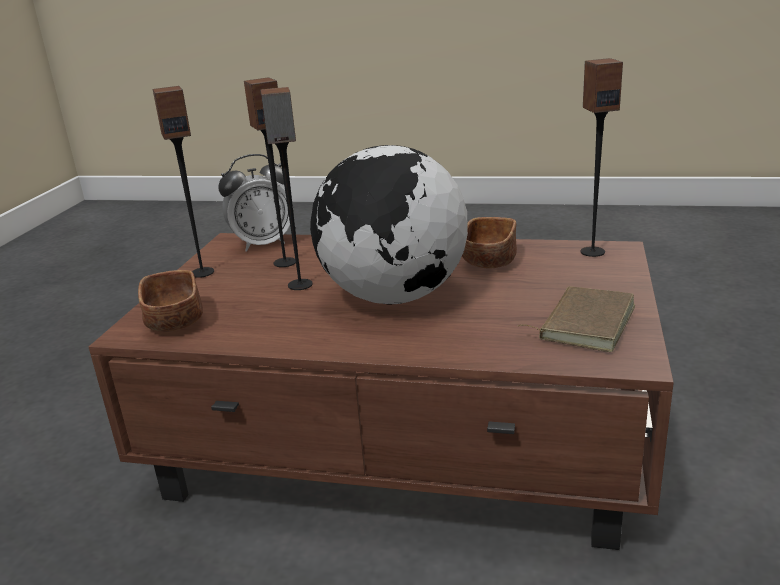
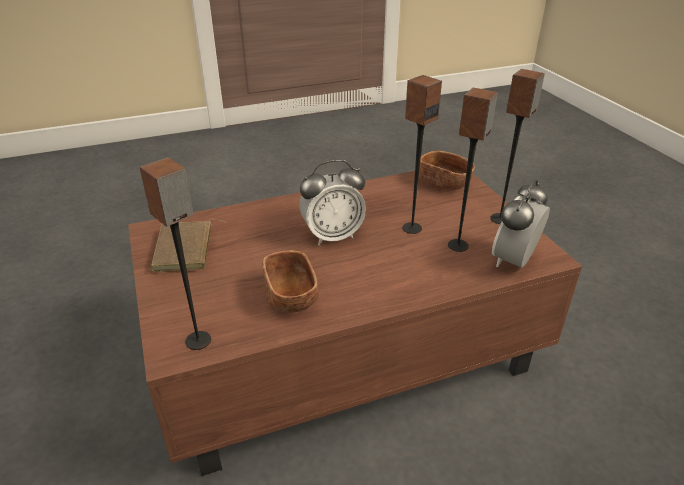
camera: 145 degrees right, 10 degrees up
globe [310,145,468,304] -> alarm clock [299,160,366,245]

